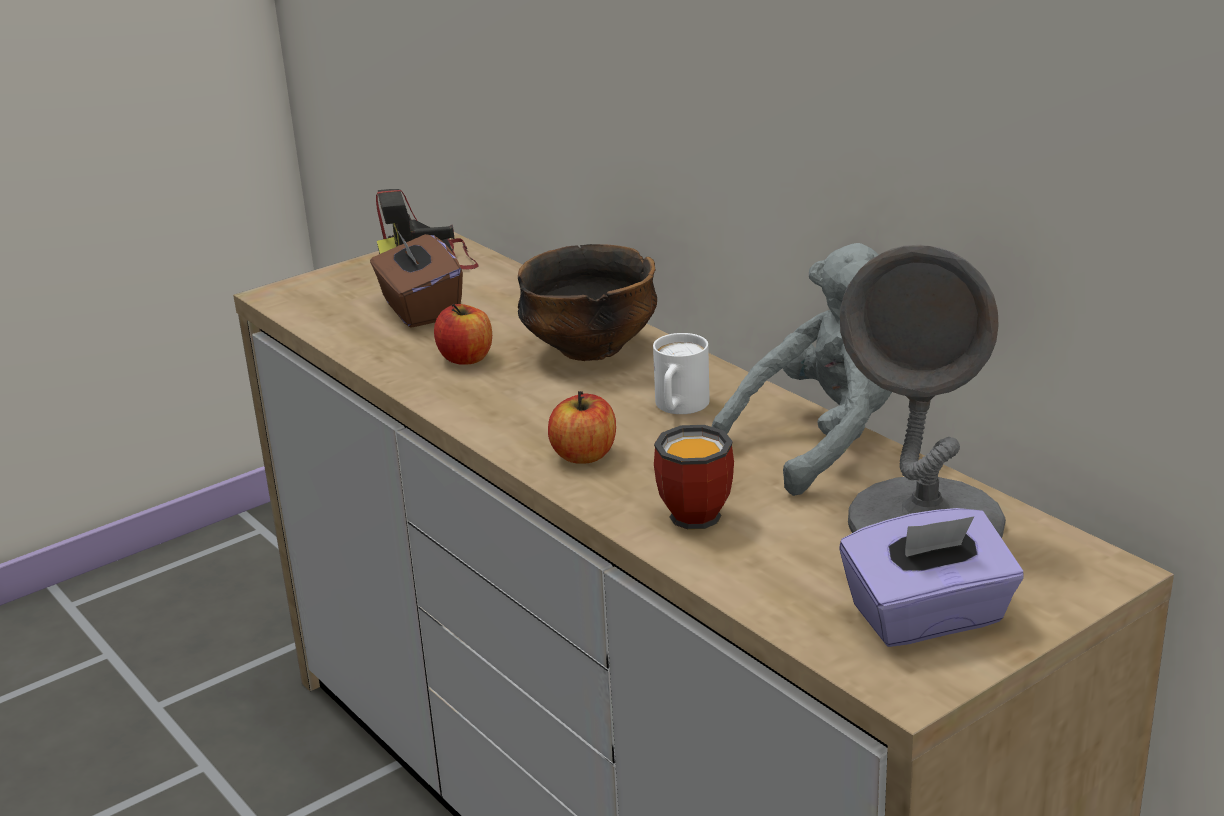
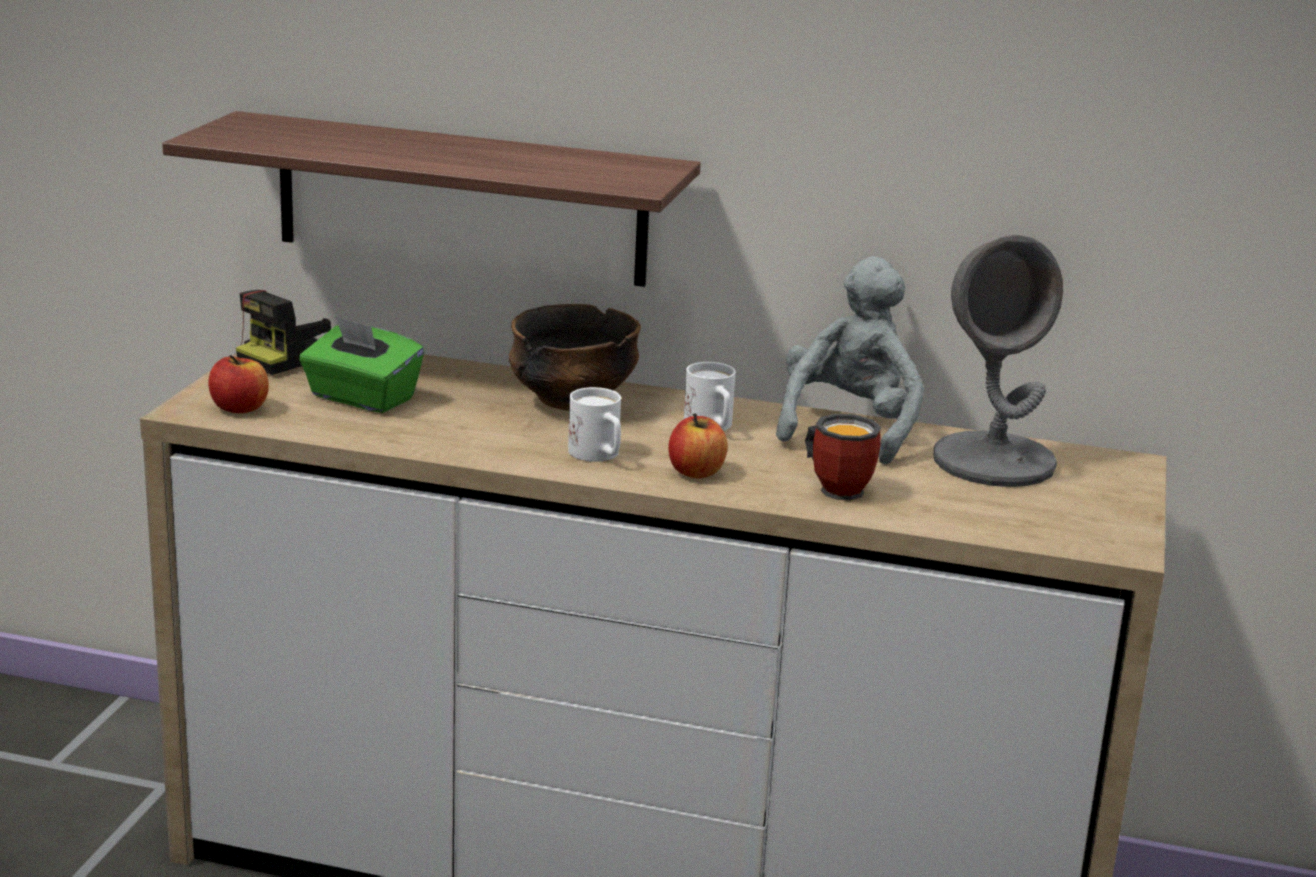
camera: 40 degrees left, 5 degrees down
brown tissue box [370,230,463,328] -> green tissue box [299,316,424,413]
apple [434,304,492,365] -> apple moved to [209,355,269,413]
purple tissue box [839,508,1023,647] -> none
none -> shelf [162,111,701,287]
none -> white mug [568,387,621,462]

